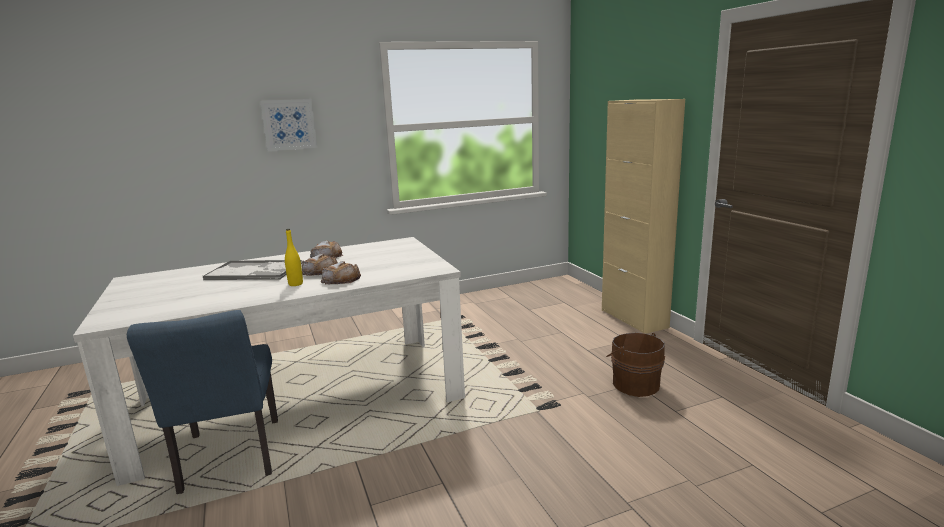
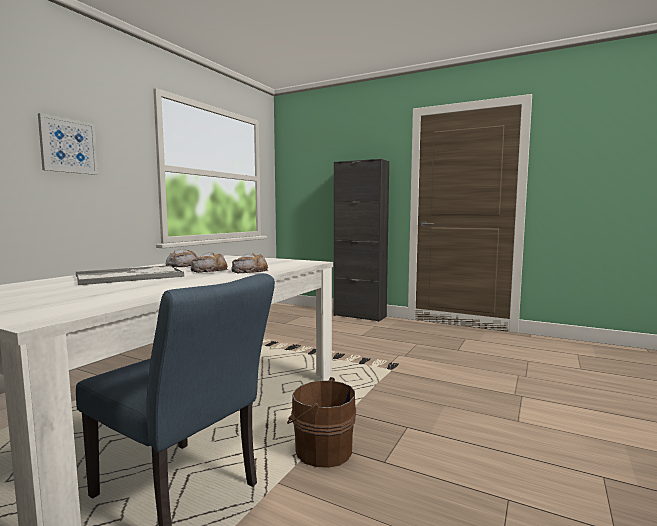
camera: 40 degrees left, 10 degrees down
yellow bottle [285,229,303,286] -> none
beige cabinet [602,99,685,334] -> black cabinet [334,159,389,322]
brown bucket [606,333,665,397] -> brown bucket moved to [287,377,356,468]

